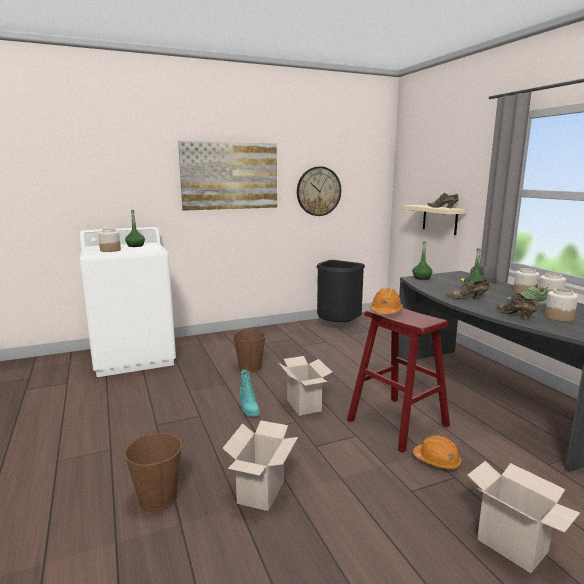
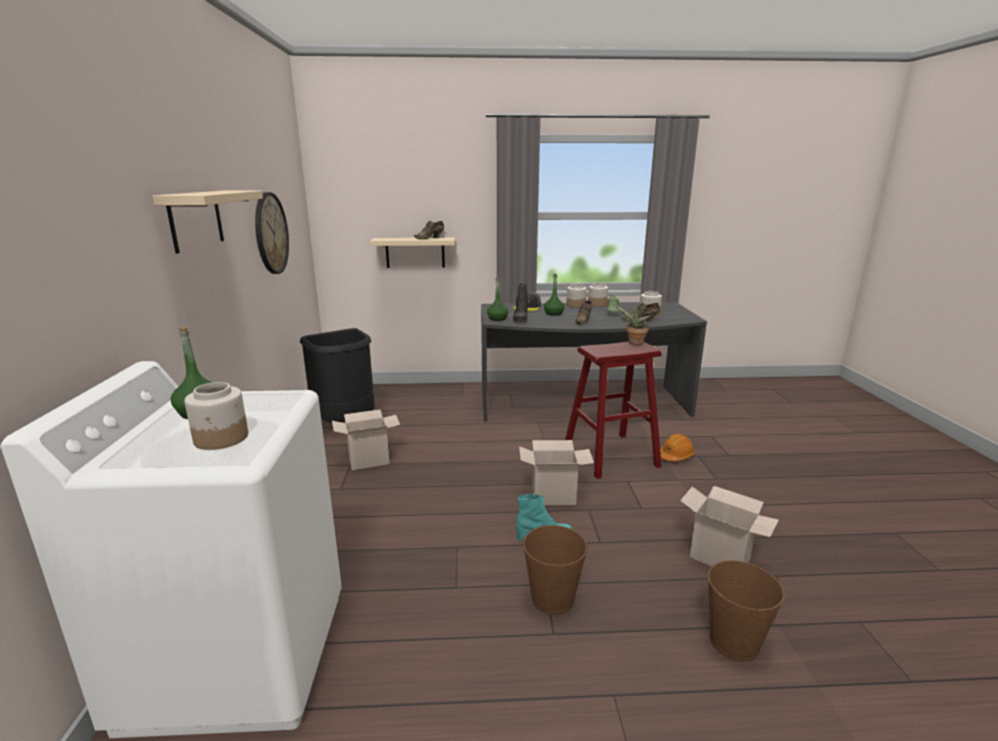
camera: 70 degrees left, 5 degrees up
picture [178,141,277,211] -> beige shelf [152,191,263,253]
brown bucket [233,328,266,372] -> brown bucket moved to [522,525,589,615]
orange hard hat [370,288,403,314] -> none
cardboard box [467,461,580,573] -> cardboard box moved to [332,409,400,470]
none -> black boot [513,284,529,322]
none -> potted plant [615,305,651,345]

